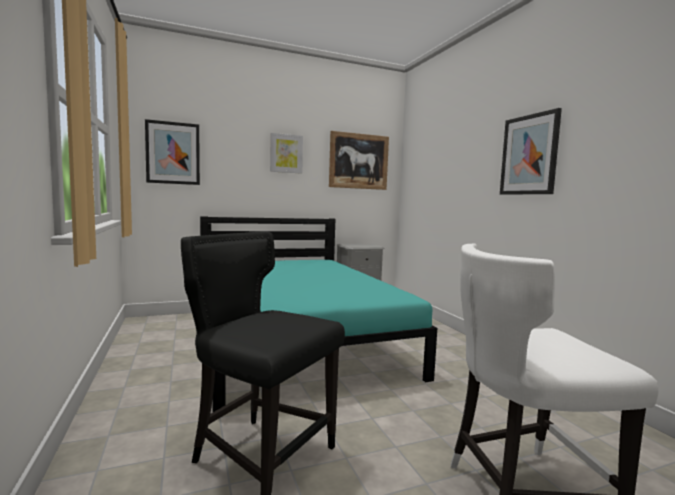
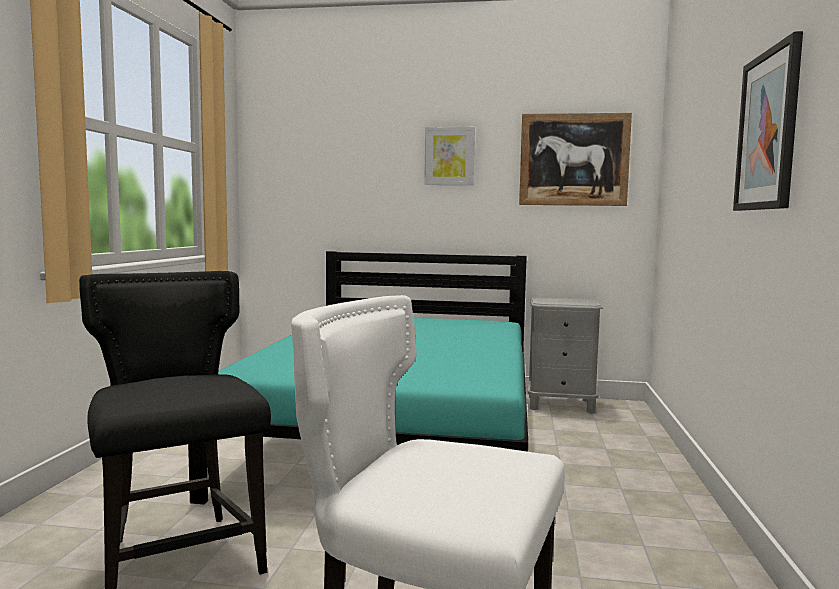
camera: 30 degrees right, 0 degrees up
picture [145,119,200,185] -> none

